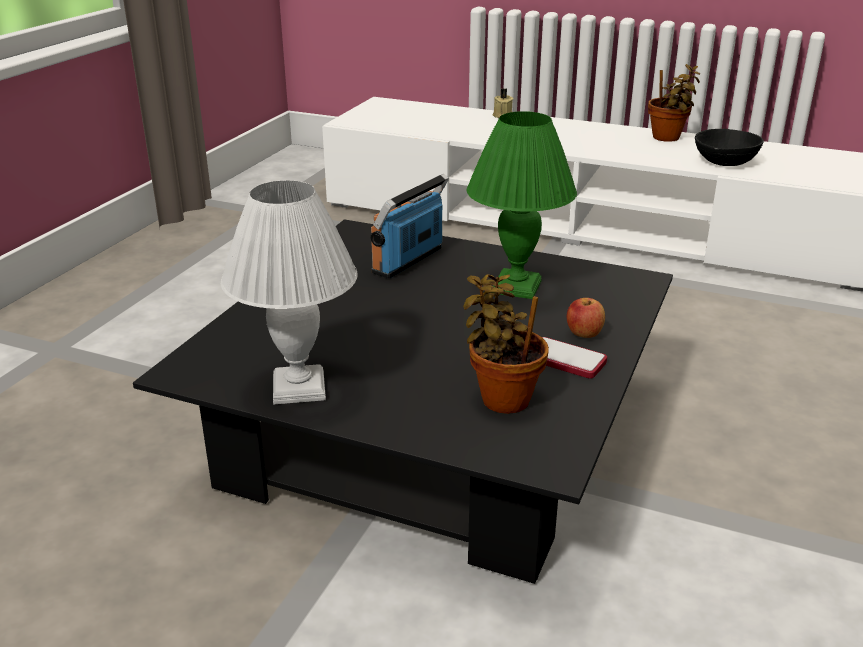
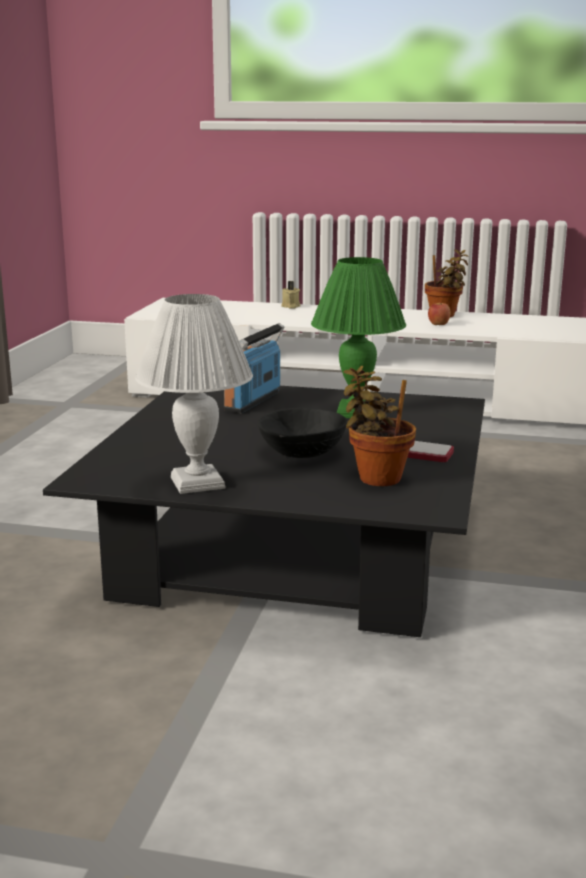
camera: 10 degrees left, 10 degrees down
apple [567,298,605,338] -> apple moved to [428,303,451,325]
black bowl [695,129,764,166] -> black bowl moved to [258,408,347,458]

